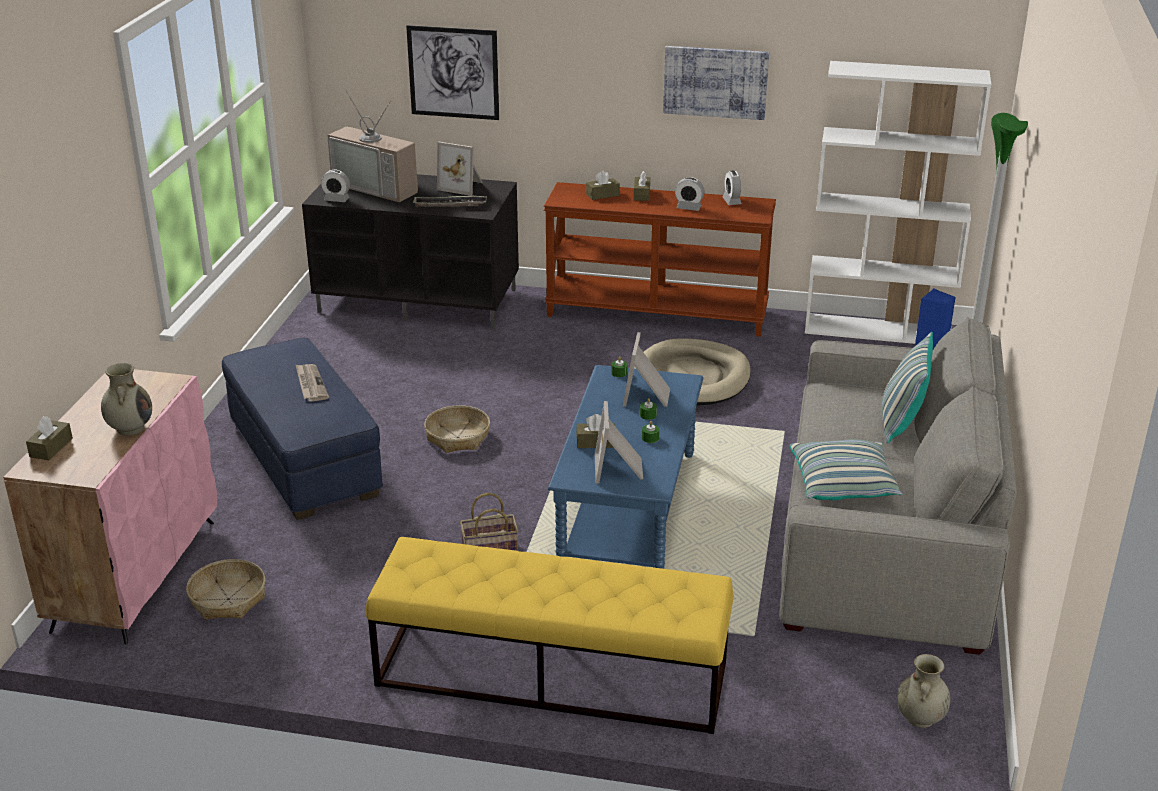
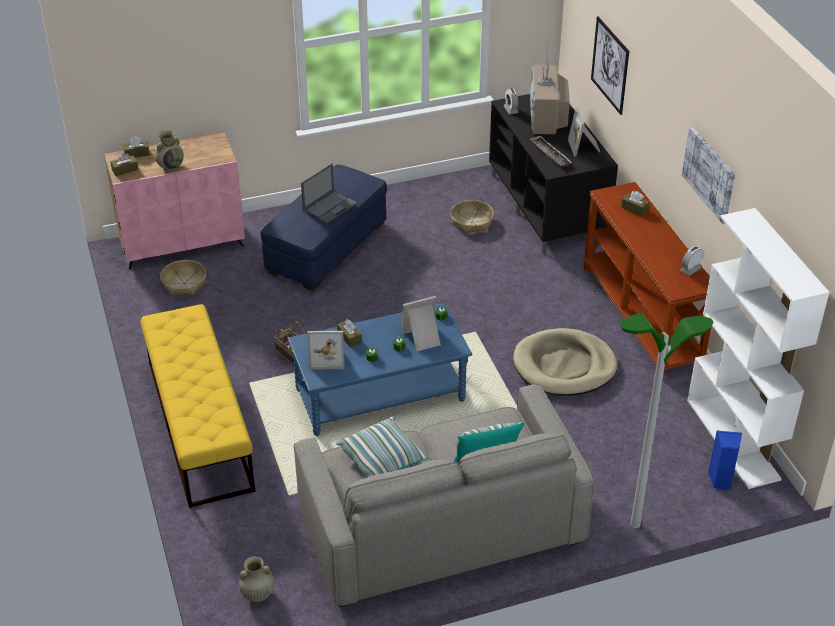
camera: 60 degrees right, 10 degrees up
newspaper [295,364,329,401] -> laptop [301,163,357,224]
basket [424,405,490,453] -> basket moved to [451,200,494,234]
picture frame [595,401,643,483] -> picture frame turned 150 degrees counterclockwise [307,331,345,369]
brown tissue box [634,171,650,201] -> brown tissue box moved to [110,153,139,176]
alarm clock [675,177,705,211] -> none

